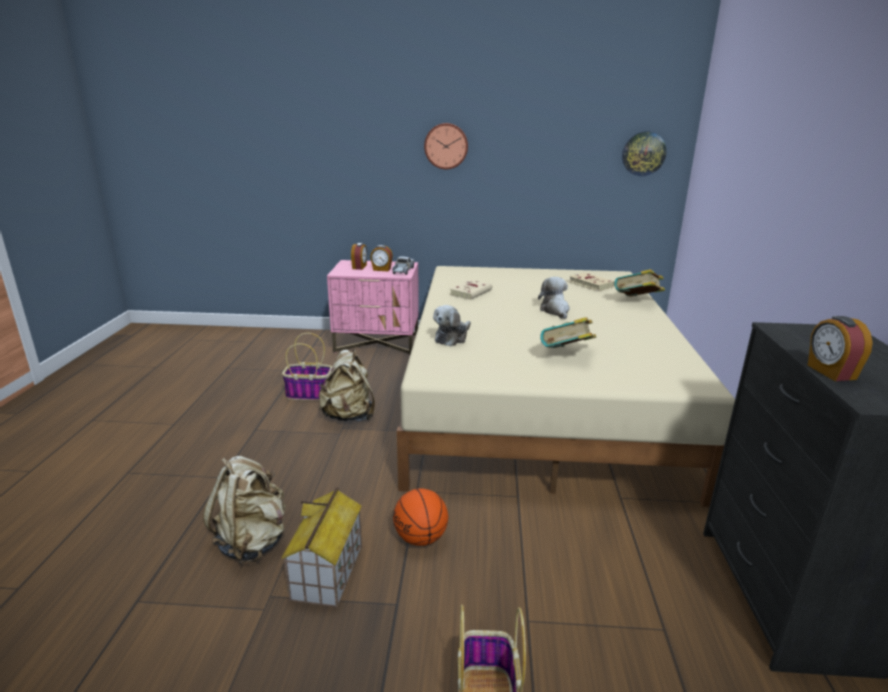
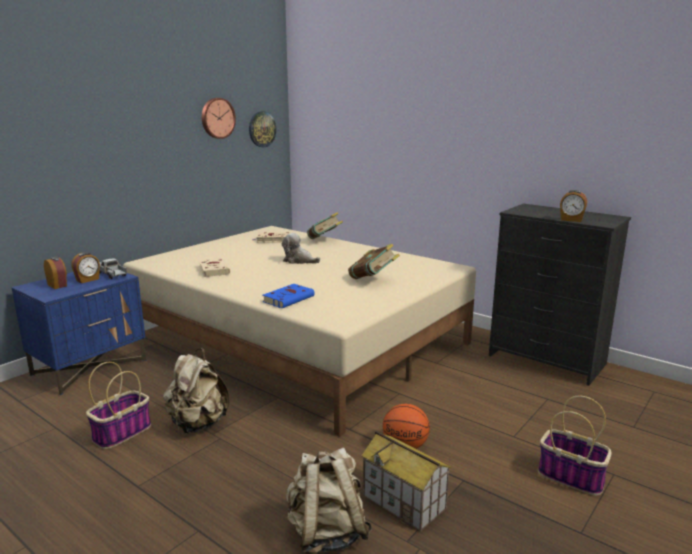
camera: 55 degrees left, 5 degrees down
pink nightstand [327,260,419,355] -> blue nightstand [11,272,146,395]
wall clock [424,123,468,169] -> wall clock moved to [202,98,236,139]
plush toy [433,305,471,346] -> blue book [263,284,315,308]

